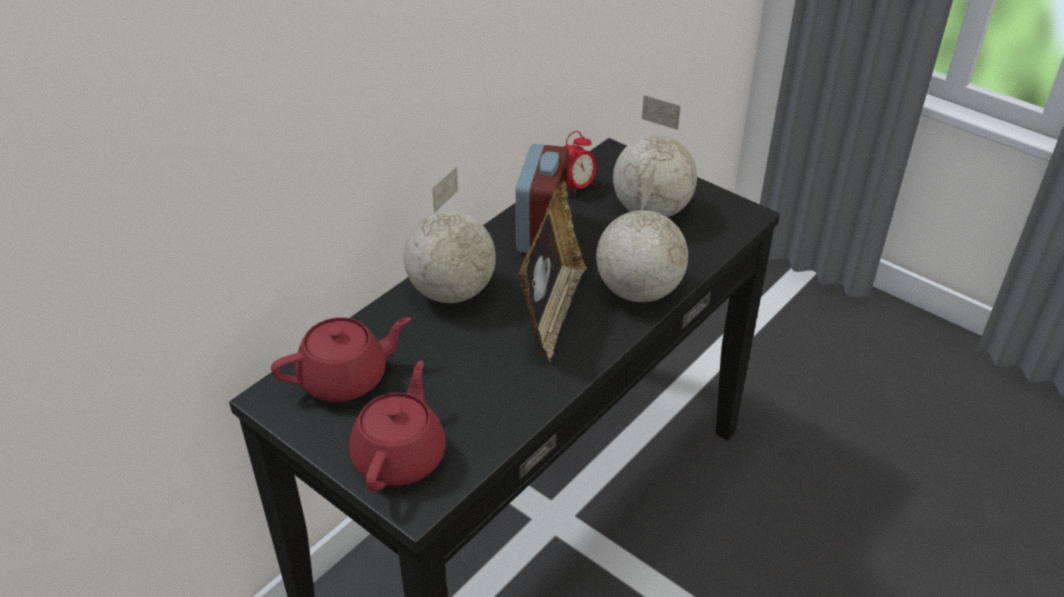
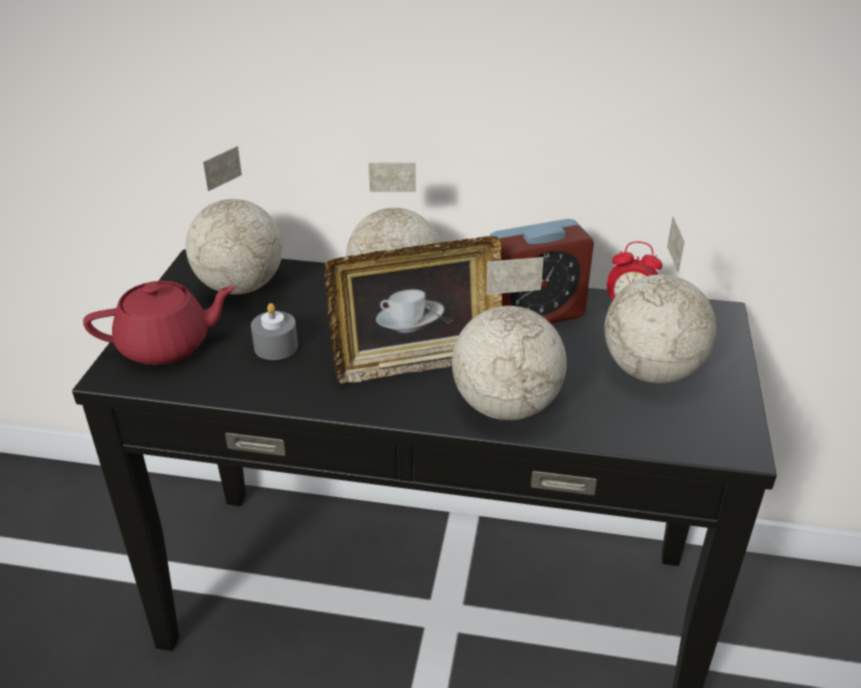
camera: 60 degrees right, 5 degrees down
red teapot [271,317,411,402] -> globe [186,146,283,294]
none -> grey candle [251,303,298,360]

